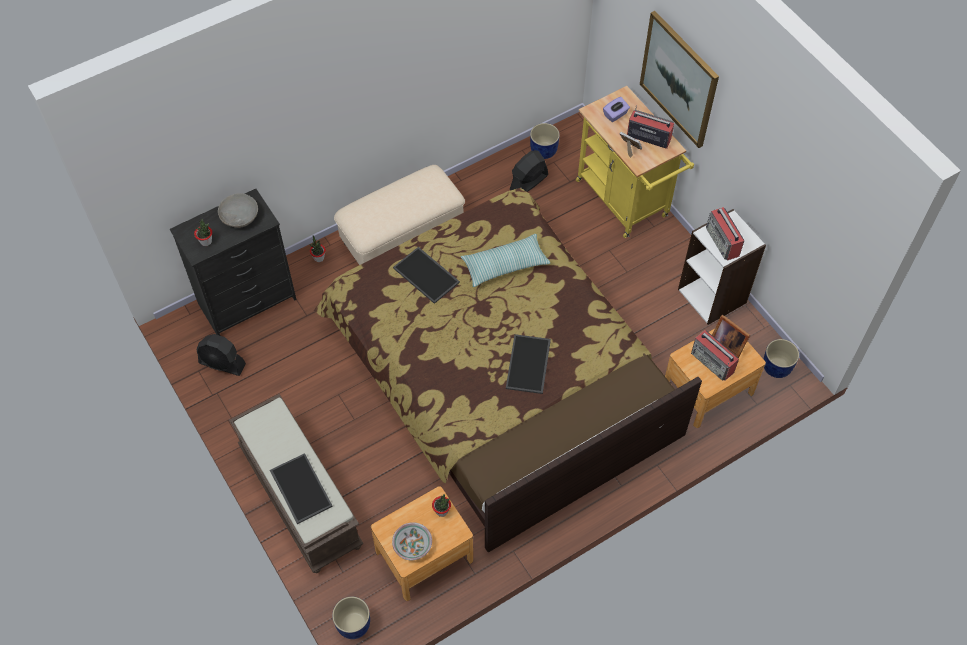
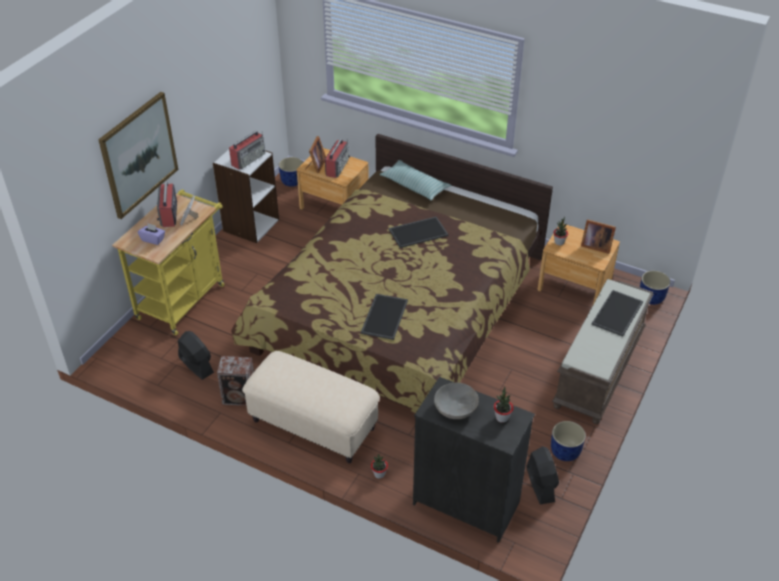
camera: 120 degrees left, 15 degrees down
bowl [392,522,432,560] -> picture frame [581,219,616,254]
pillow [461,234,550,287] -> pillow moved to [379,160,451,201]
black fan [510,150,548,192] -> black fan turned 150 degrees counterclockwise [178,331,214,380]
blue planter [530,123,560,159] -> blue planter moved to [551,421,586,461]
none -> speaker [217,356,254,406]

